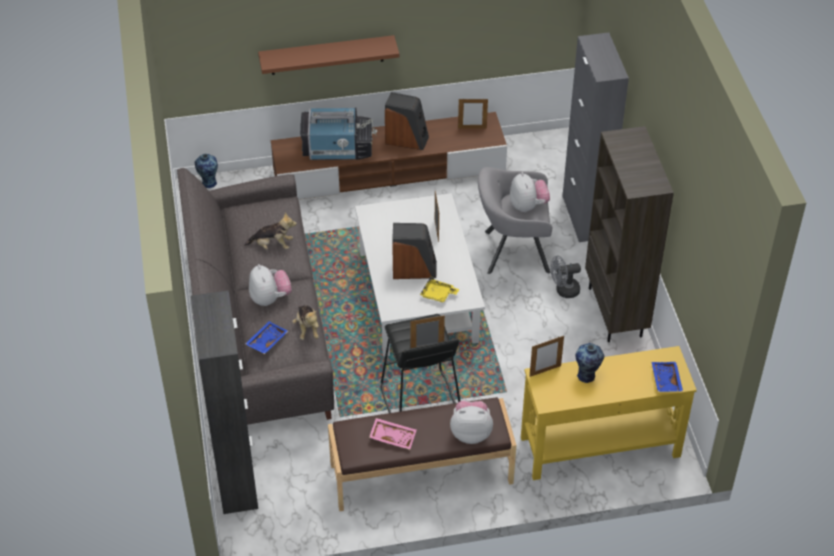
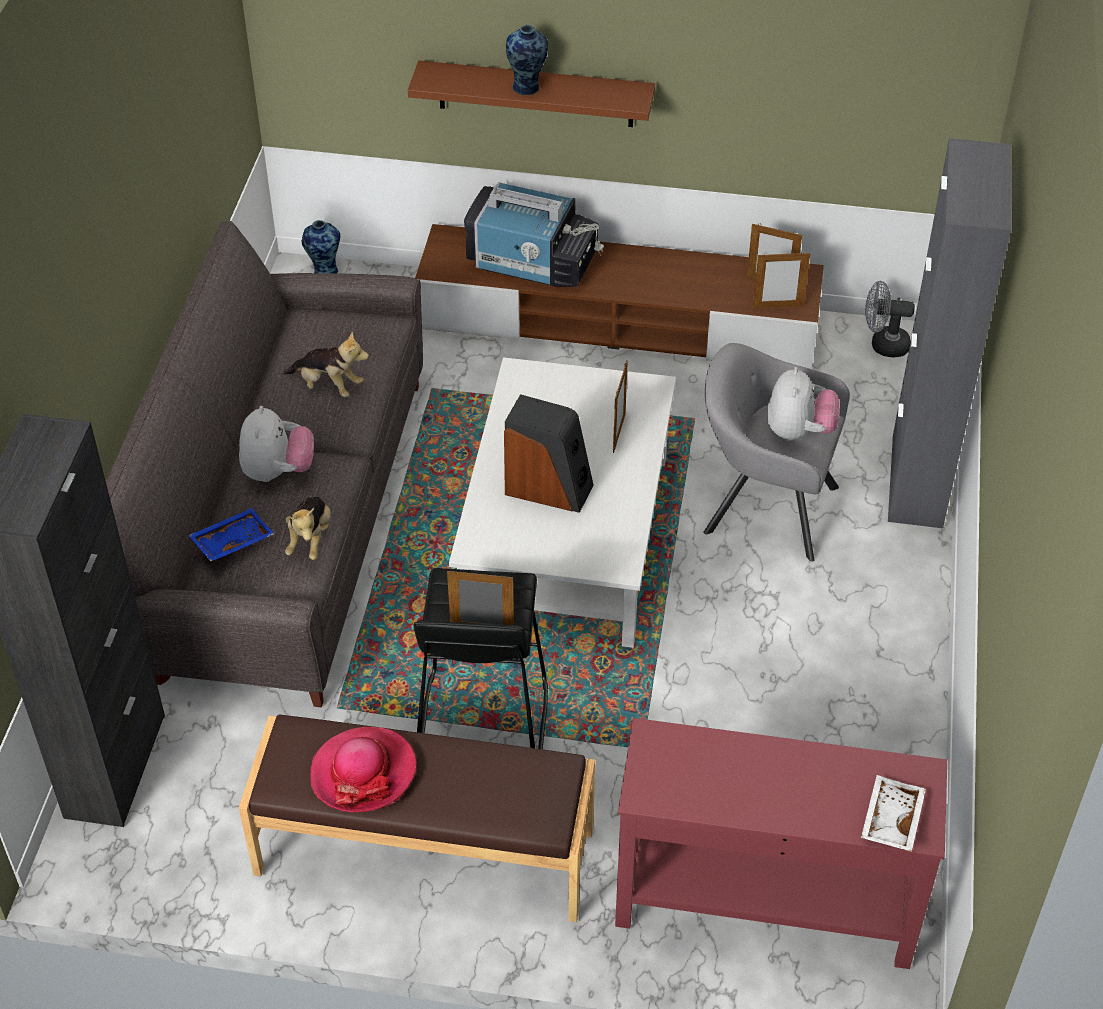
camera: 20 degrees right, 0 degrees up
pink tray [369,418,416,450] -> hat [310,727,416,812]
speaker [385,92,429,150] -> none
yellow tray [420,277,459,302] -> none
plush toy [450,401,493,444] -> none
yellow console table [521,346,697,480] -> red console table [615,718,947,969]
picture frame [529,336,564,377] -> picture frame moved to [753,251,810,308]
grey fan [550,256,581,298] -> grey fan moved to [865,281,915,357]
vase [575,343,604,383] -> vase moved to [506,25,548,95]
brown bookcase [585,126,674,342] -> none
blue tray [652,362,683,392] -> white tray [861,775,926,852]

